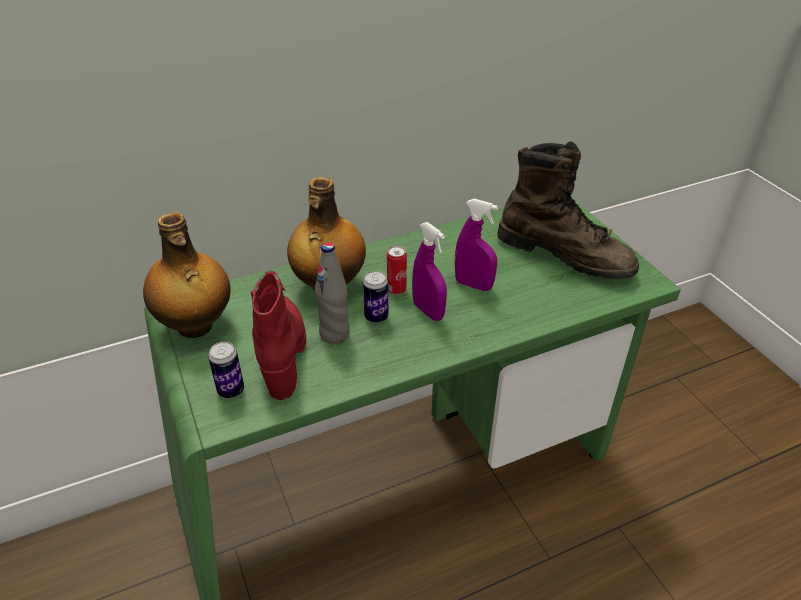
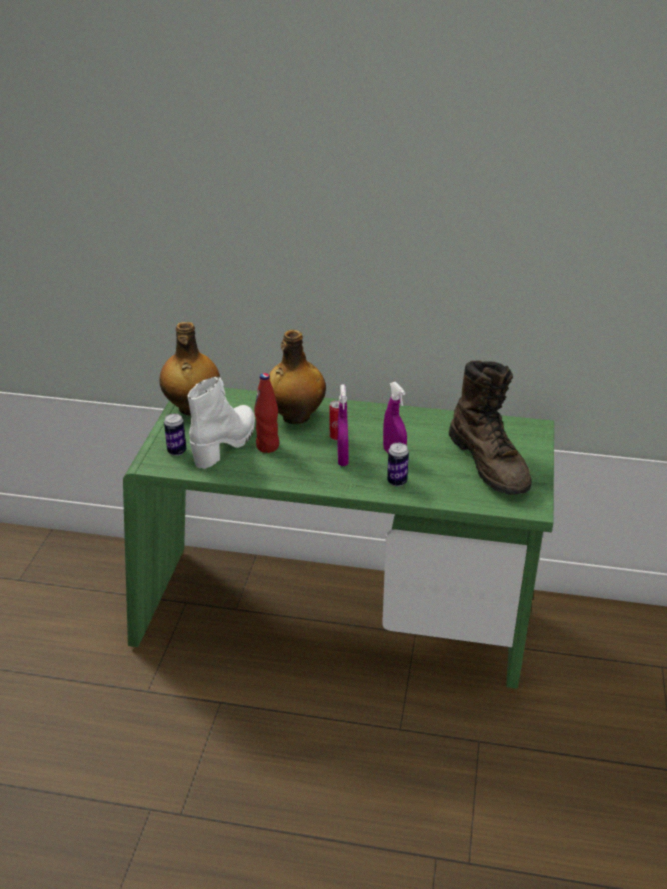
camera: 35 degrees right, 5 degrees down
red boot [251,270,306,400] -> white boot [188,377,255,469]
grey bottle [315,242,350,344] -> red bottle [254,373,279,453]
can [363,271,389,323] -> can moved to [387,443,409,486]

